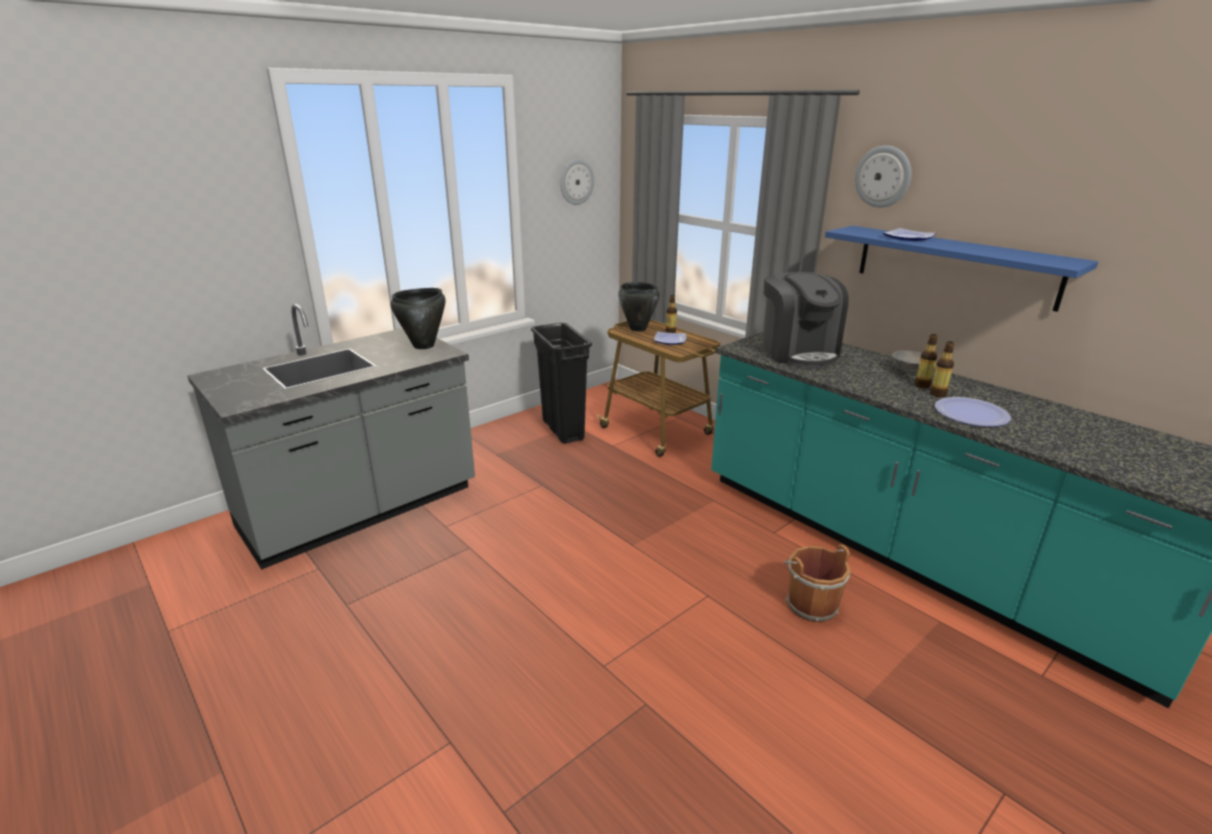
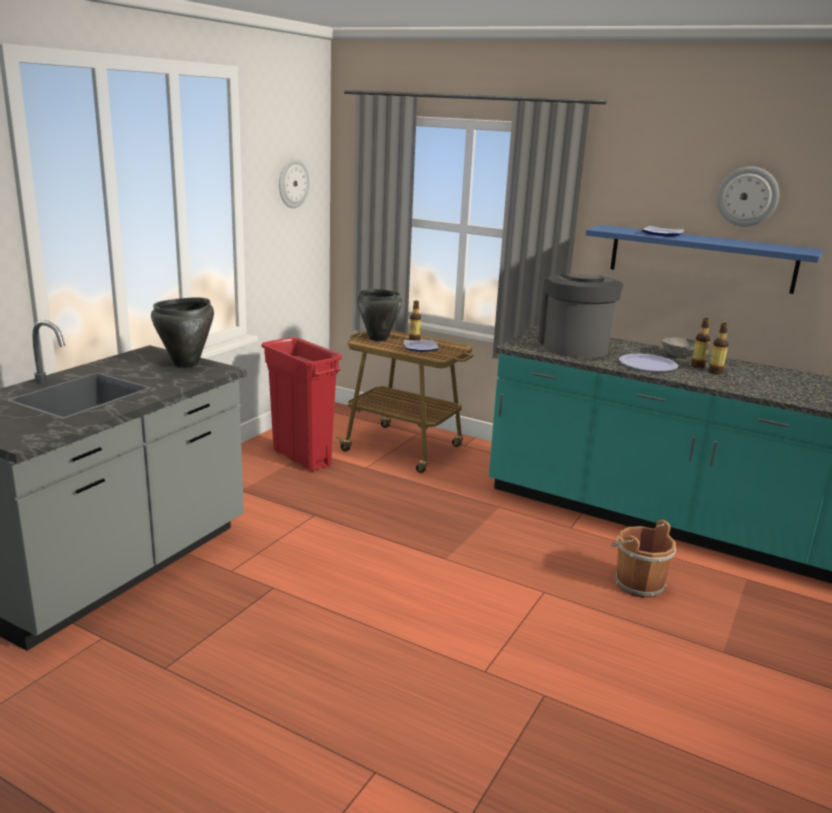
camera: 20 degrees left, 5 degrees down
black trash can [531,323,592,444] -> red trash can [261,337,342,471]
coffee machine [762,272,849,368] -> coffee machine turned 150 degrees counterclockwise [538,274,623,358]
wall clock [855,145,911,208] -> wall clock moved to [716,166,779,227]
plate [935,397,1011,427] -> plate moved to [619,354,678,372]

